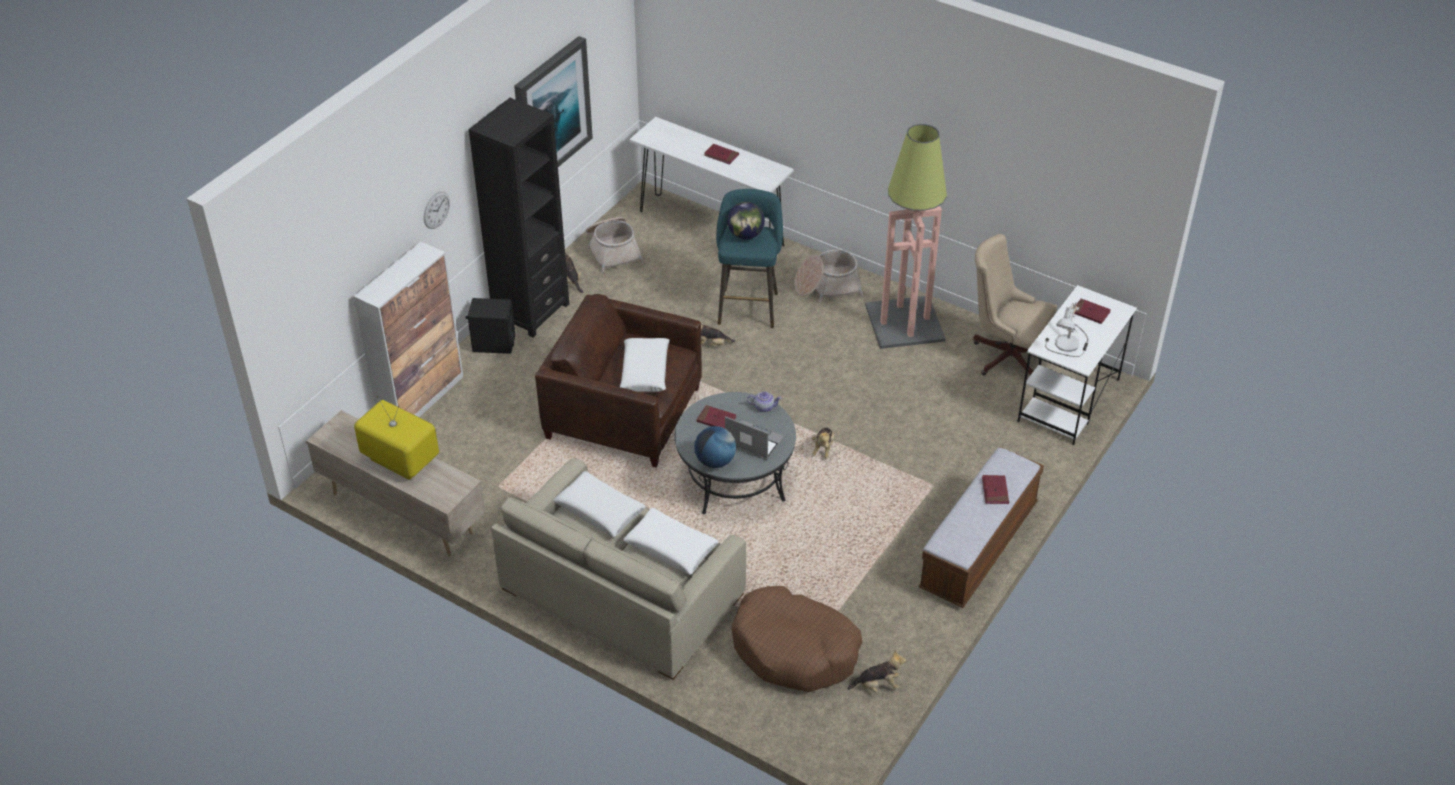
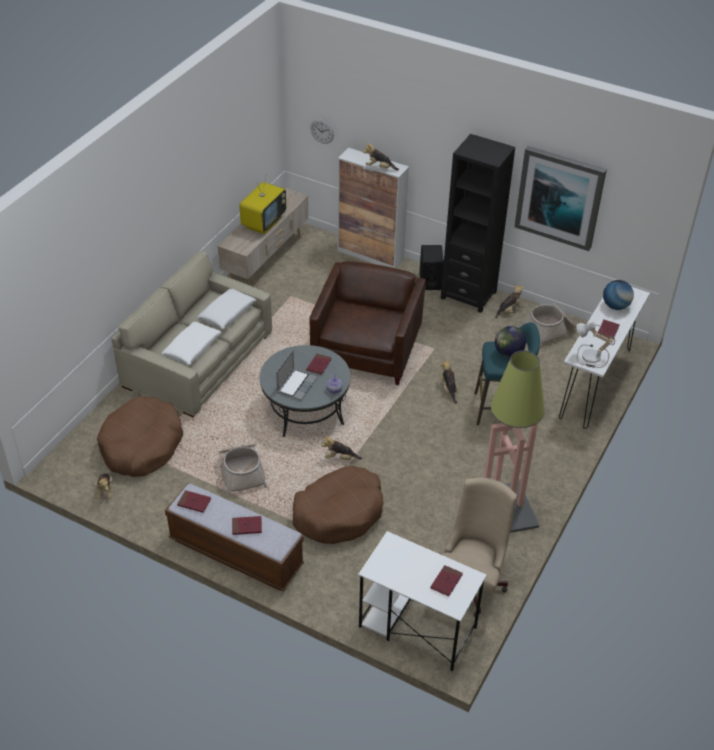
camera: 85 degrees right, 0 degrees up
wall clock [424,191,450,229] -> wall clock moved to [310,119,334,144]
white pillow [620,338,670,392] -> none
globe [694,426,736,468] -> globe moved to [603,280,634,310]
basket [794,250,863,302] -> basket moved to [218,444,267,496]
table lamp [1045,302,1088,357] -> table lamp moved to [577,322,615,368]
none -> red book [177,490,211,513]
none -> brown dog bed [292,466,383,544]
none -> plush toy [363,142,399,171]

